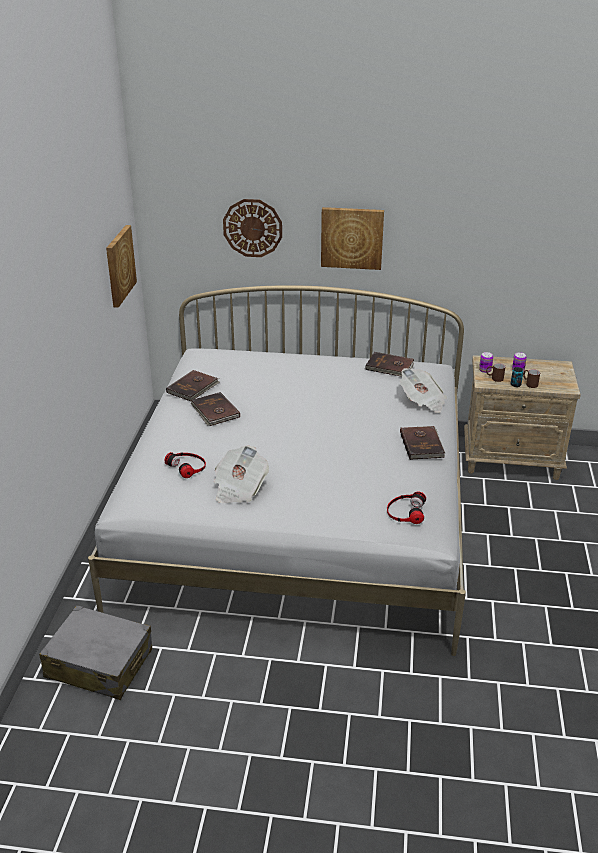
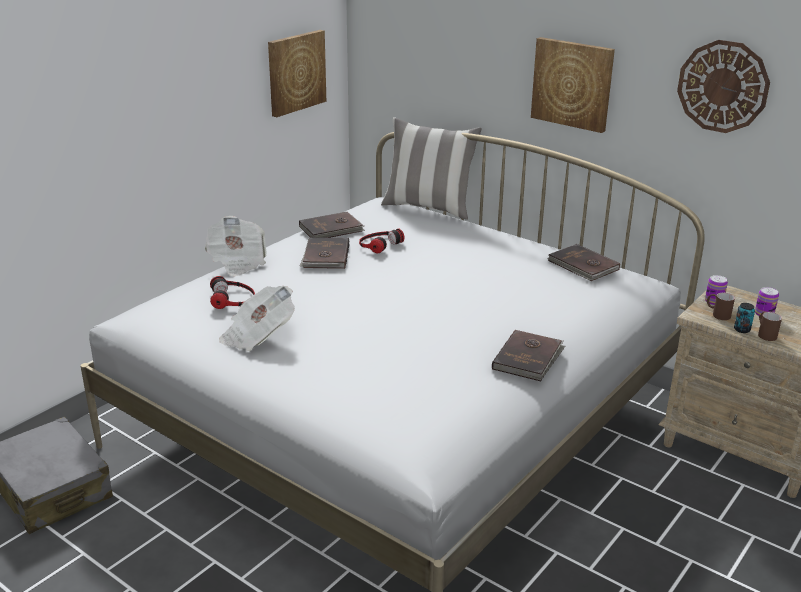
camera: 30 degrees right, 5 degrees down
wall clock [223,199,282,257] -> wall clock moved to [677,40,770,133]
headphones [387,491,426,524] -> headphones moved to [359,229,405,253]
newspaper [400,368,447,413] -> newspaper moved to [205,216,266,277]
none -> pillow [381,117,482,220]

